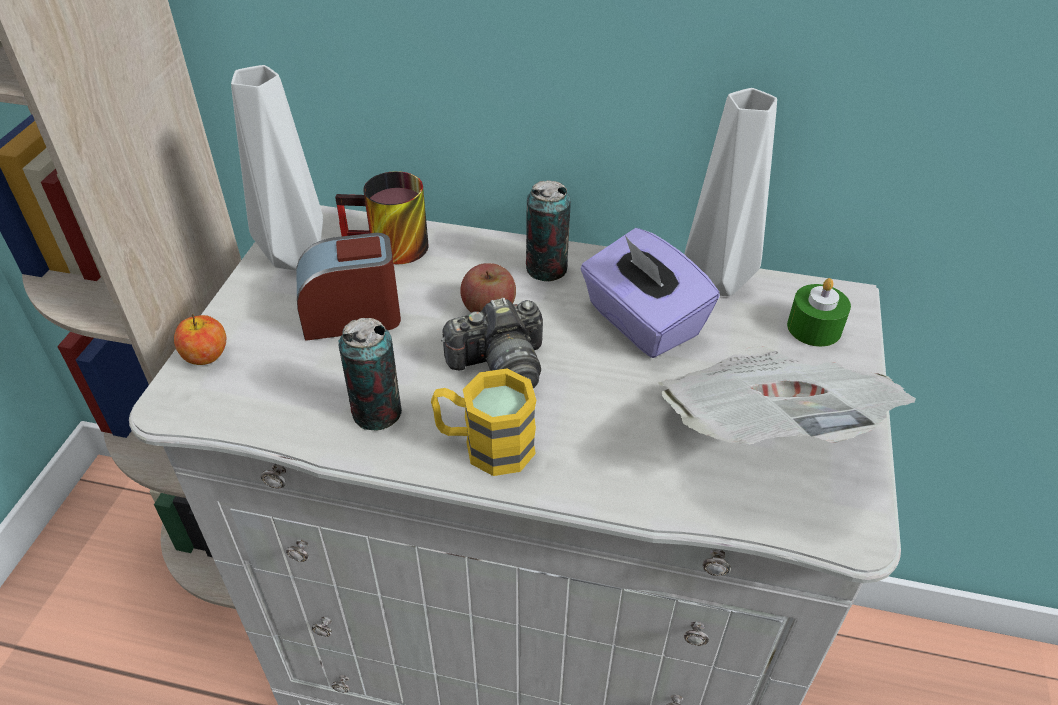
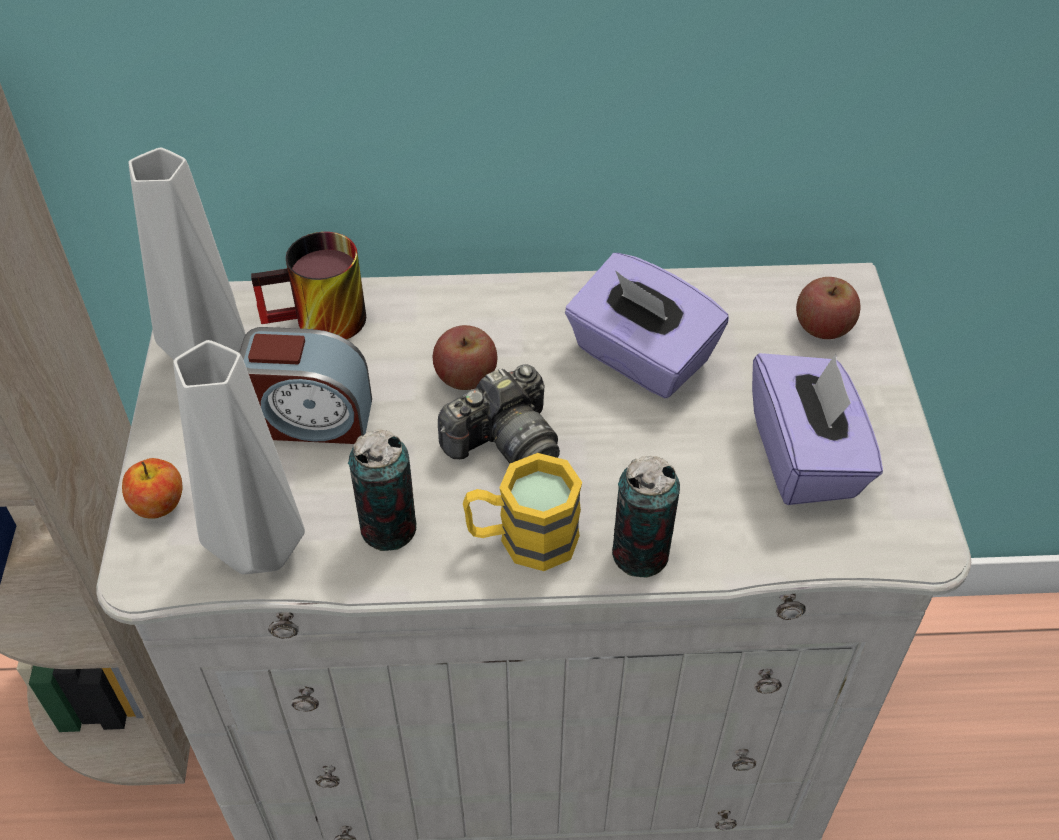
camera: 15 degrees left, 5 degrees up
alarm clock [296,233,401,341] -> alarm clock turned 150 degrees counterclockwise [239,327,372,444]
can [526,180,571,282] -> can moved to [612,456,680,578]
newspaper [658,346,916,444] -> purple tissue box [752,353,883,505]
grey vase [684,88,777,296] -> grey vase moved to [173,340,305,574]
green candle [787,278,851,347] -> apple [796,277,861,339]

